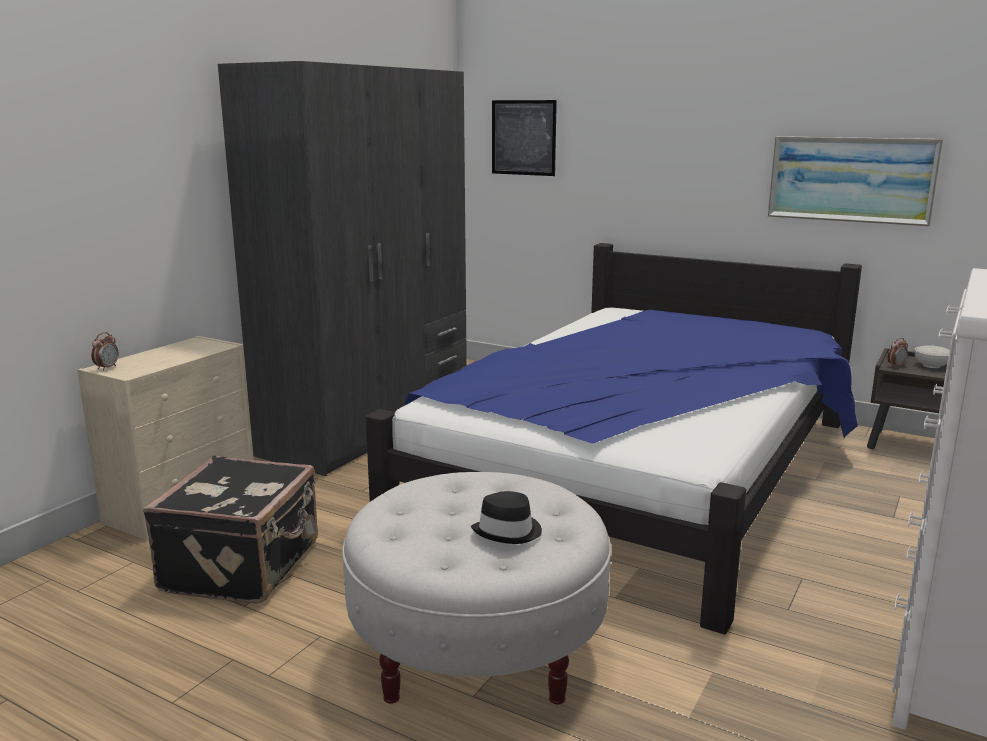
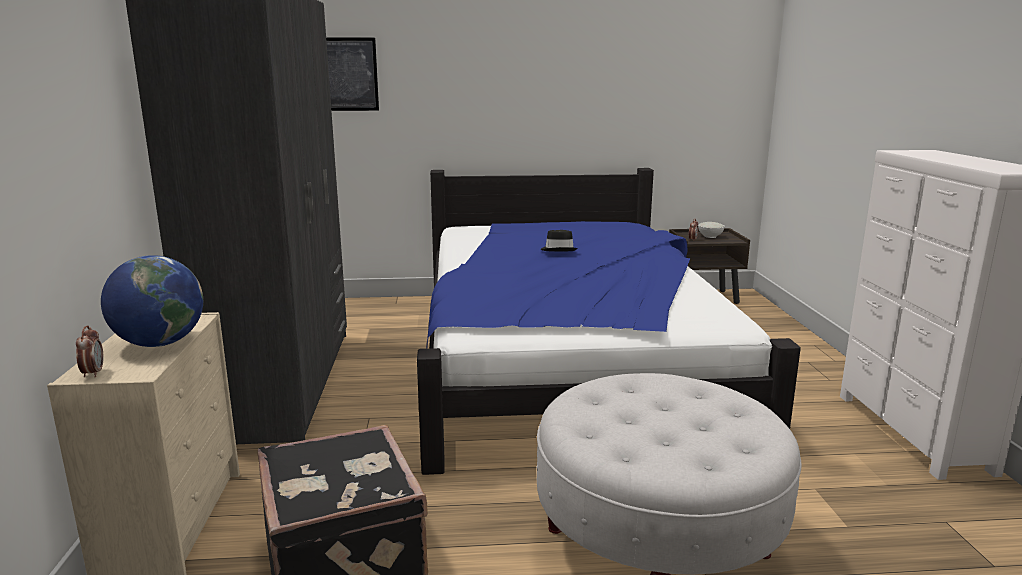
camera: 35 degrees left, 0 degrees up
black hat [471,491,542,544] -> black hat moved to [541,230,578,251]
picture [768,136,943,226] -> none
none -> globe [101,255,203,347]

